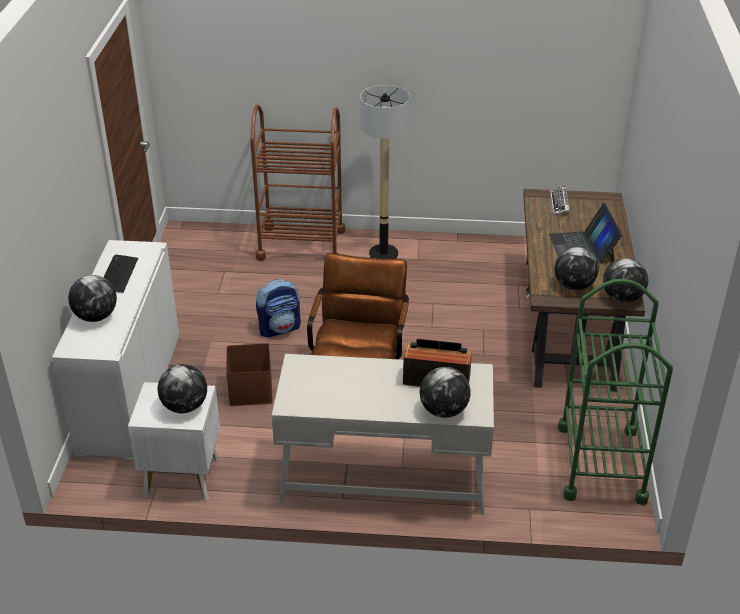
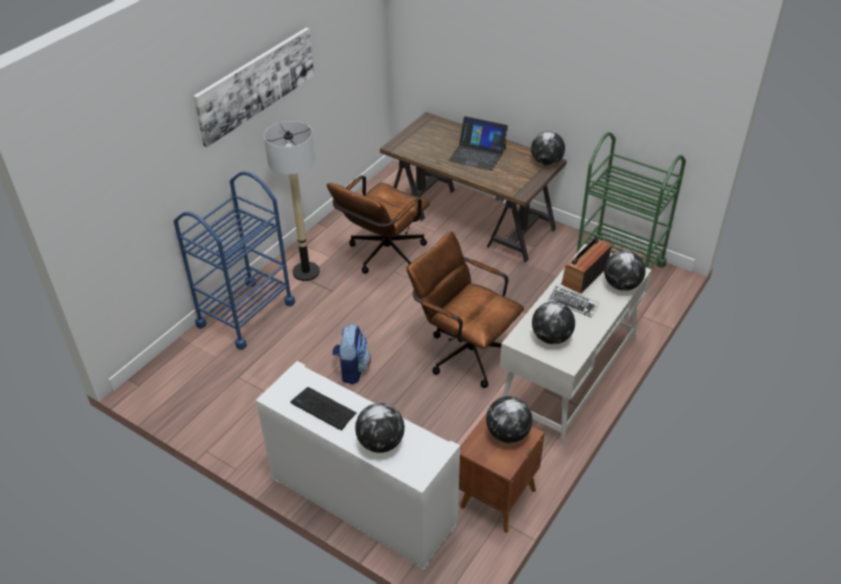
camera: 60 degrees left, 5 degrees up
white nightstand [128,382,220,501] -> brown nightstand [459,413,545,533]
brown storage box [226,343,273,406] -> none
brown cart [250,105,345,261] -> blue cart [174,171,295,350]
keyboard [550,186,570,215] -> keyboard moved to [548,286,599,317]
globe [554,247,599,291] -> globe moved to [532,301,575,344]
none -> picture [193,28,314,147]
none -> brown office chair [327,175,430,274]

